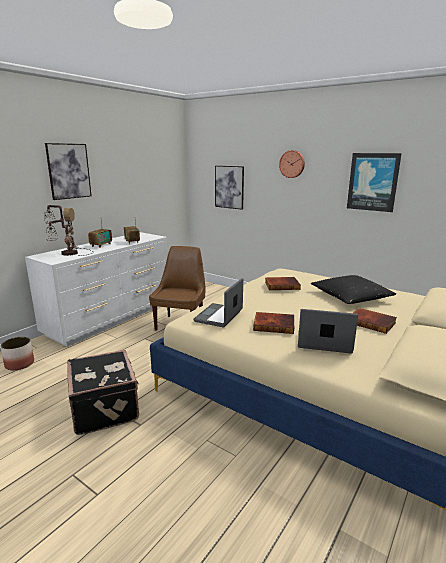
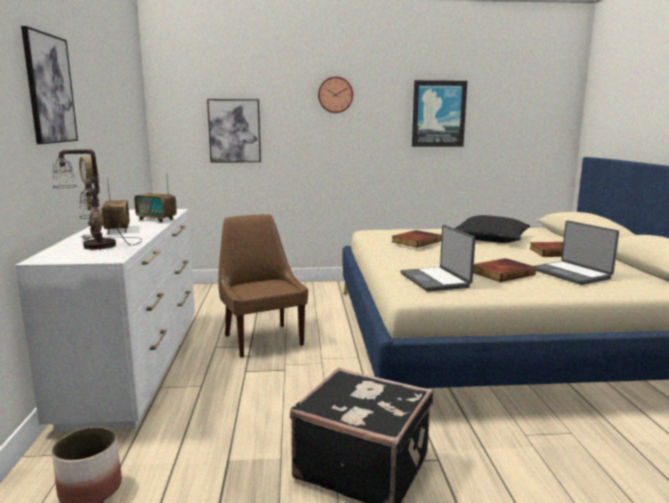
camera: 40 degrees left, 5 degrees down
laptop [298,309,358,354] -> laptop turned 90 degrees counterclockwise [535,220,619,285]

